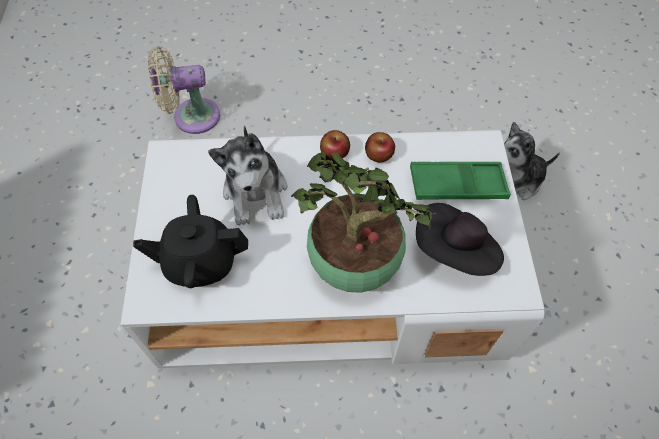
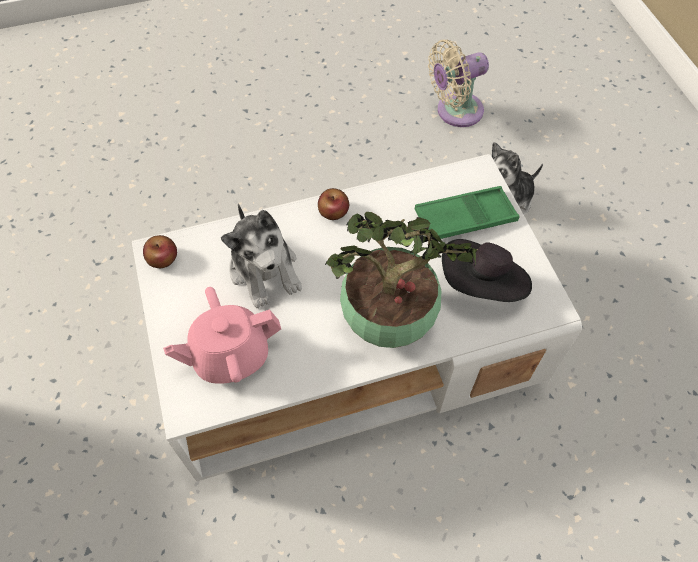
camera: 15 degrees left, 0 degrees up
black teapot [133,195,248,288] -> pink teapot [163,287,281,384]
beige fan [148,46,220,134] -> beige fan moved to [428,40,489,127]
apple [365,132,395,163] -> apple moved to [143,235,177,268]

